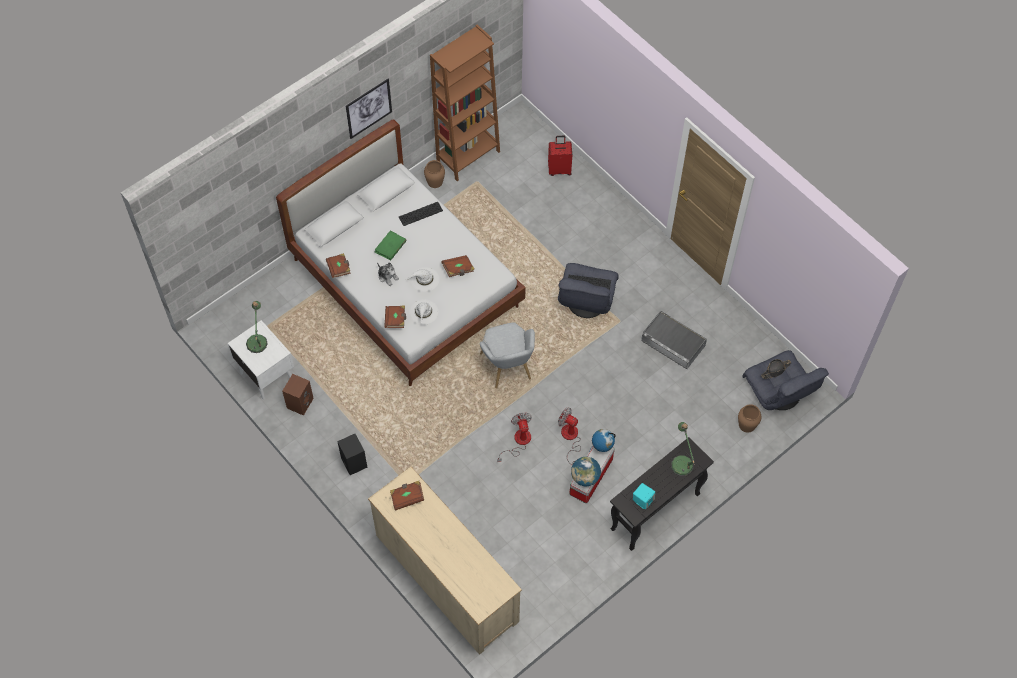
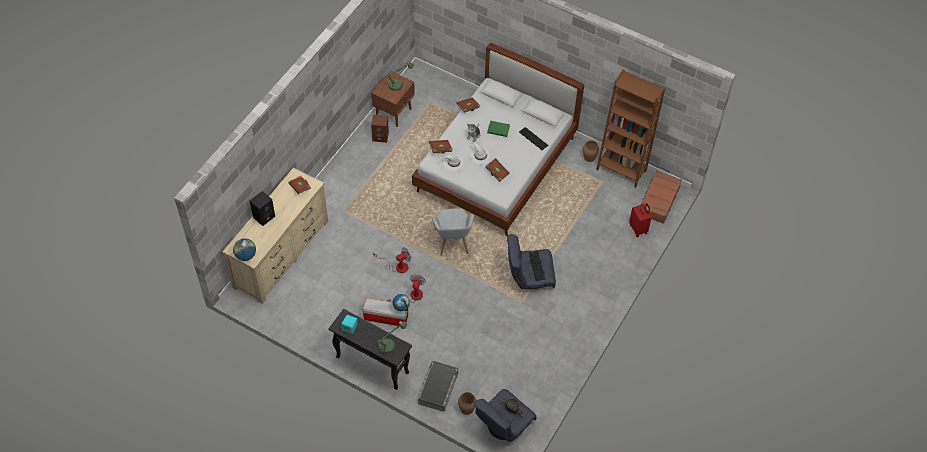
camera: 70 degrees right, 5 degrees down
white nightstand [228,320,294,400] -> brown nightstand [372,71,415,127]
black speaker [337,434,368,475] -> black speaker moved to [250,191,275,226]
picture [346,79,392,139] -> none
grey armchair [480,322,535,388] -> grey armchair turned 60 degrees counterclockwise [432,208,474,256]
globe [571,457,601,486] -> globe moved to [233,238,256,261]
grey storage box [641,311,707,369] -> grey storage box moved to [418,361,458,412]
none -> brown suitcase [640,171,682,224]

